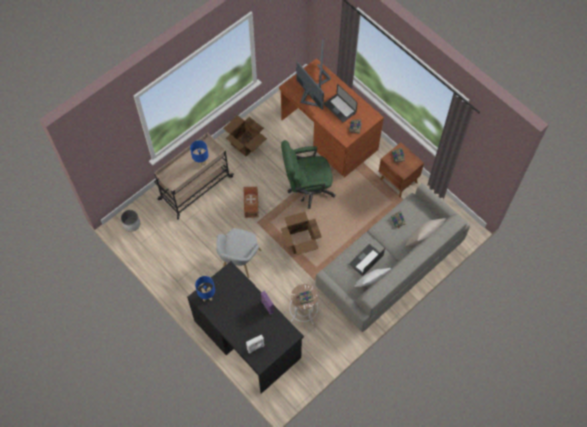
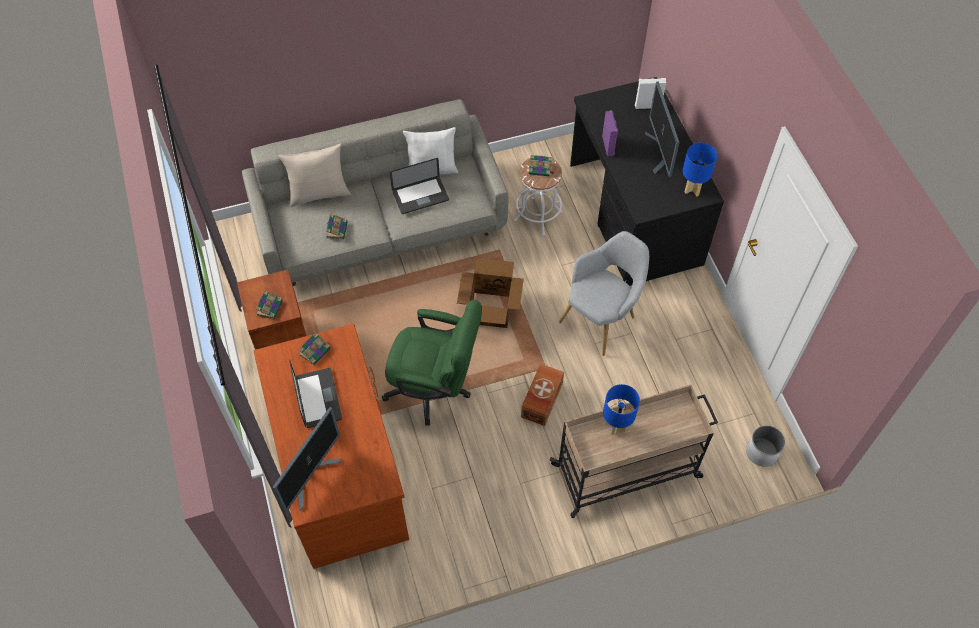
camera: 155 degrees left, 5 degrees down
cardboard box [223,115,267,156] -> none
monitor [296,62,324,110] -> monitor moved to [645,81,679,177]

